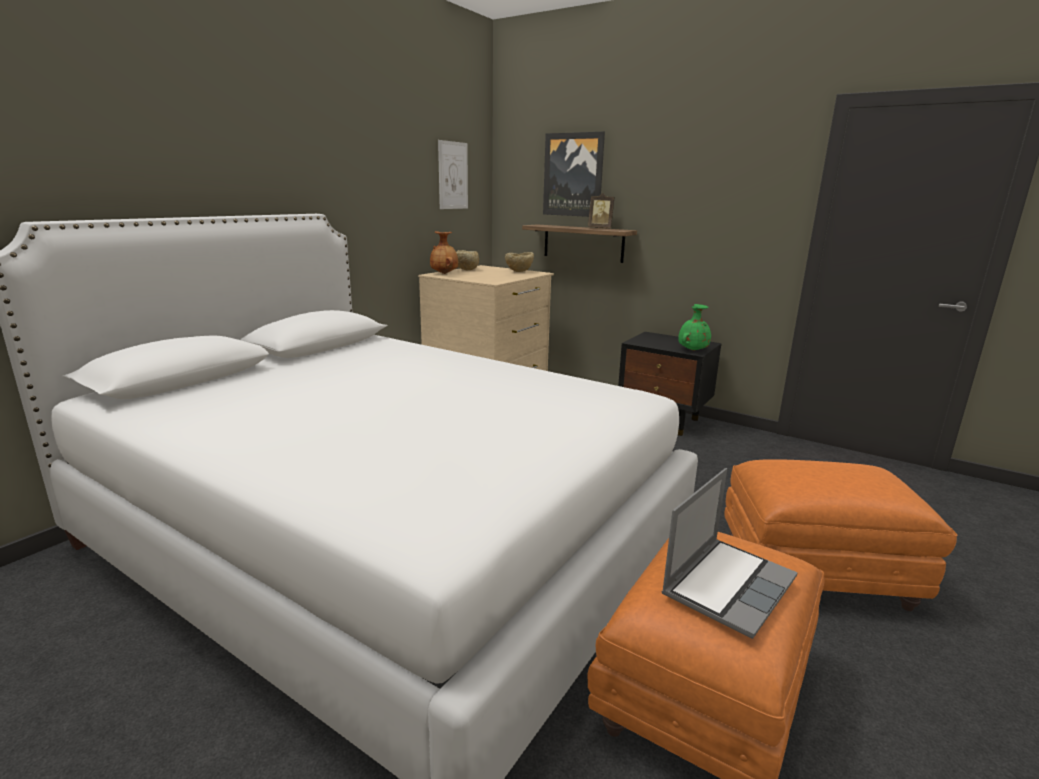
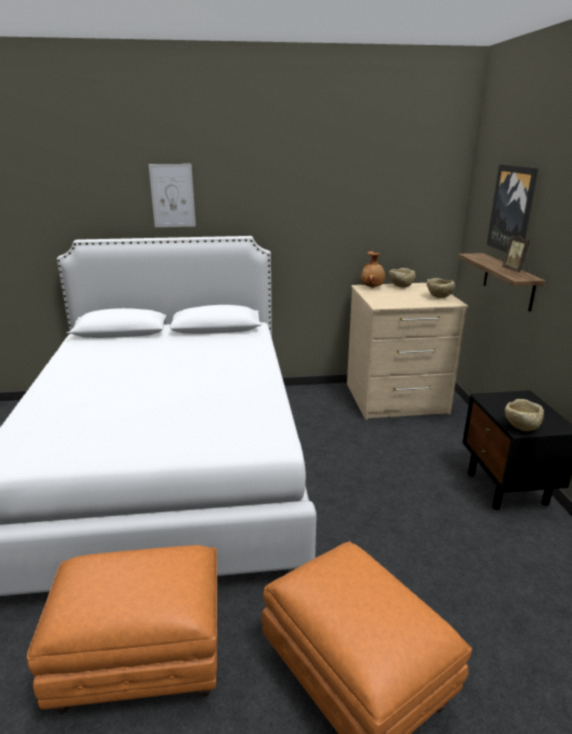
camera: 50 degrees right, 5 degrees up
picture [438,140,468,209] -> picture moved to [149,164,196,227]
laptop [661,468,798,639] -> none
green vase [678,304,711,351] -> beige bowl [505,399,544,431]

